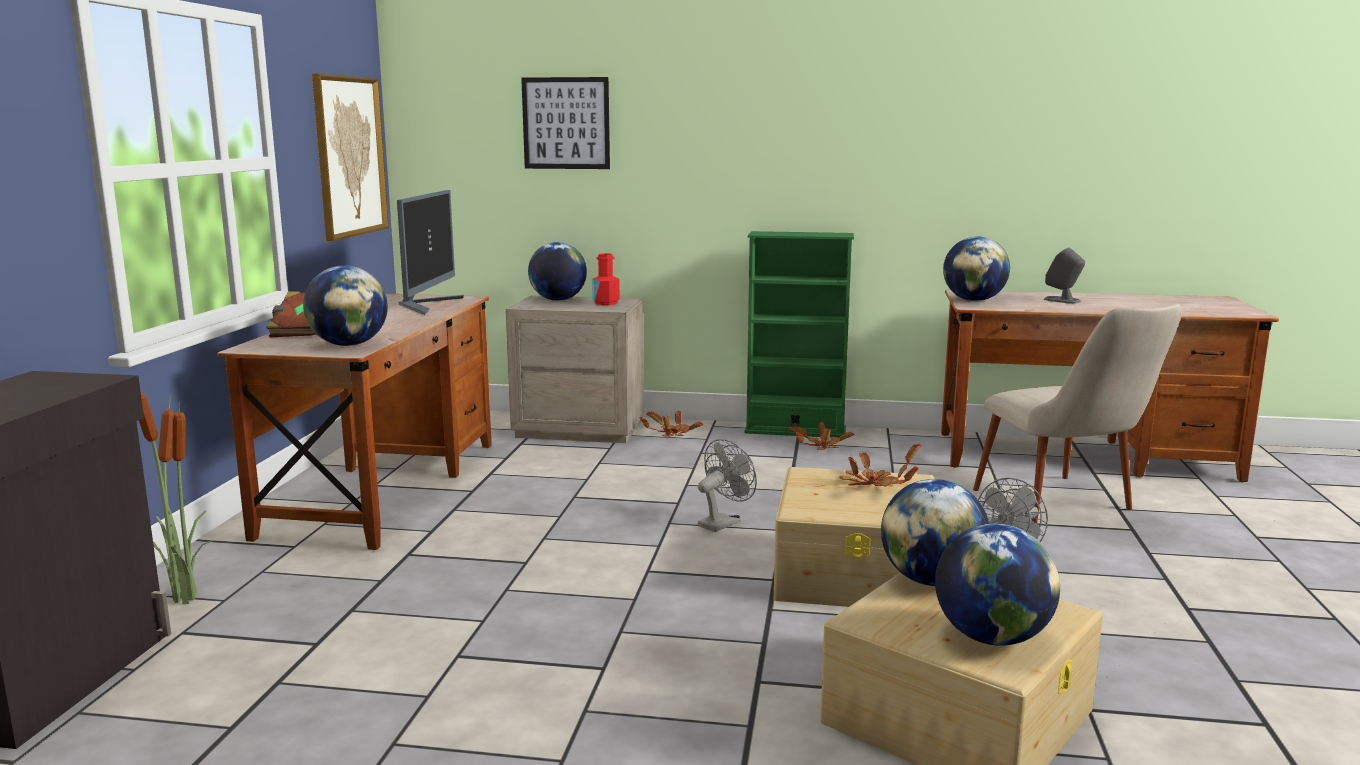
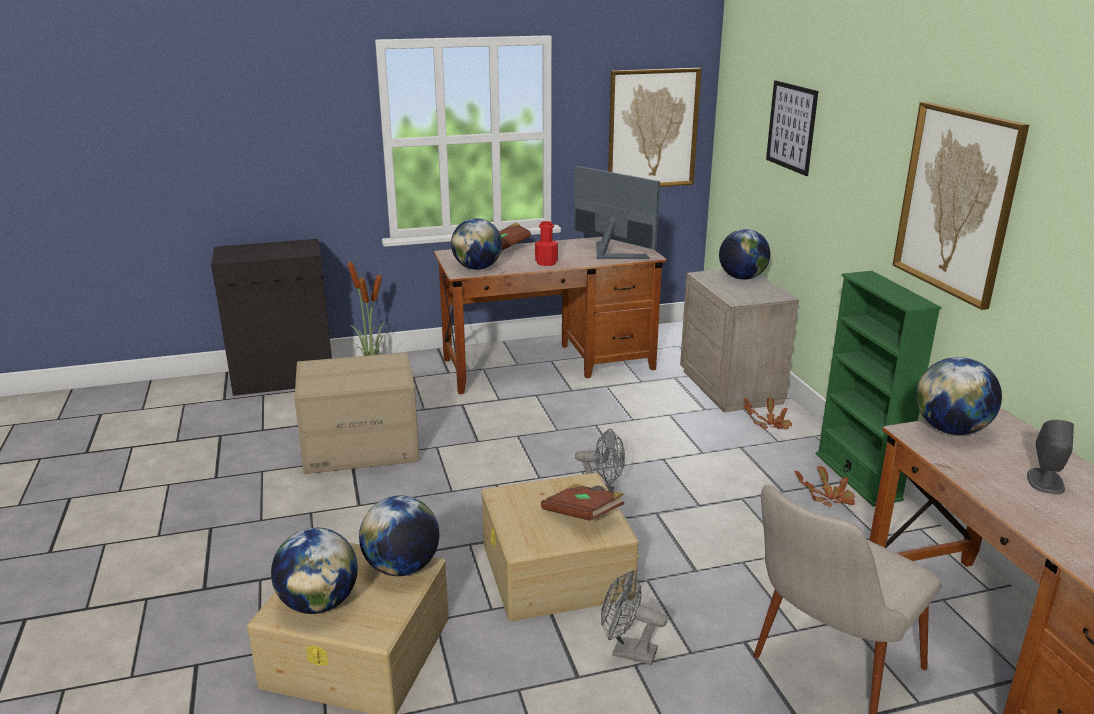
camera: 65 degrees right, 10 degrees up
monitor [397,190,464,315] -> monitor turned 120 degrees counterclockwise [574,166,660,259]
red bottle [592,253,620,305] -> red bottle moved to [535,221,558,266]
potted plant [839,444,921,486] -> brown book [541,484,624,521]
none -> cardboard box [294,352,419,474]
none -> picture [892,102,1029,310]

